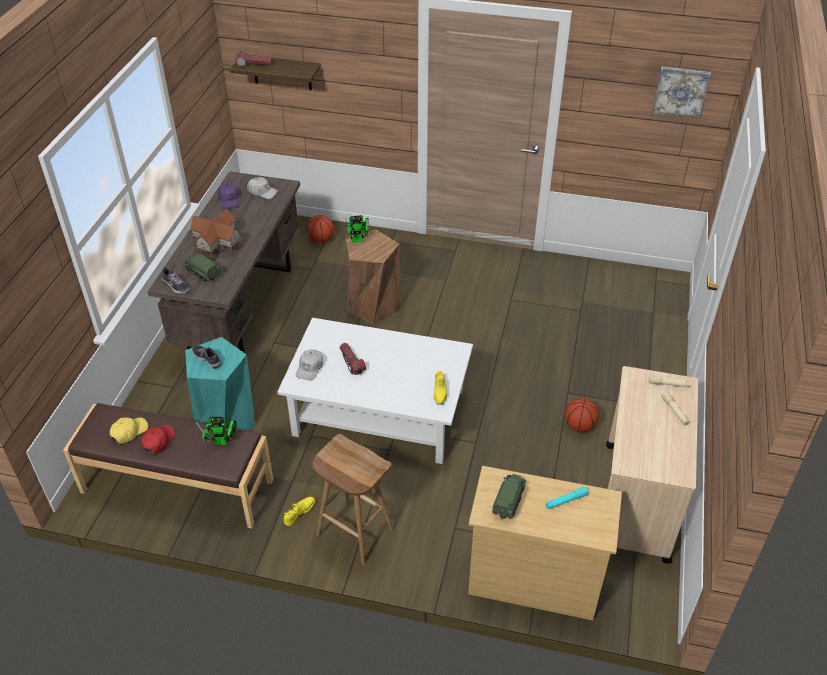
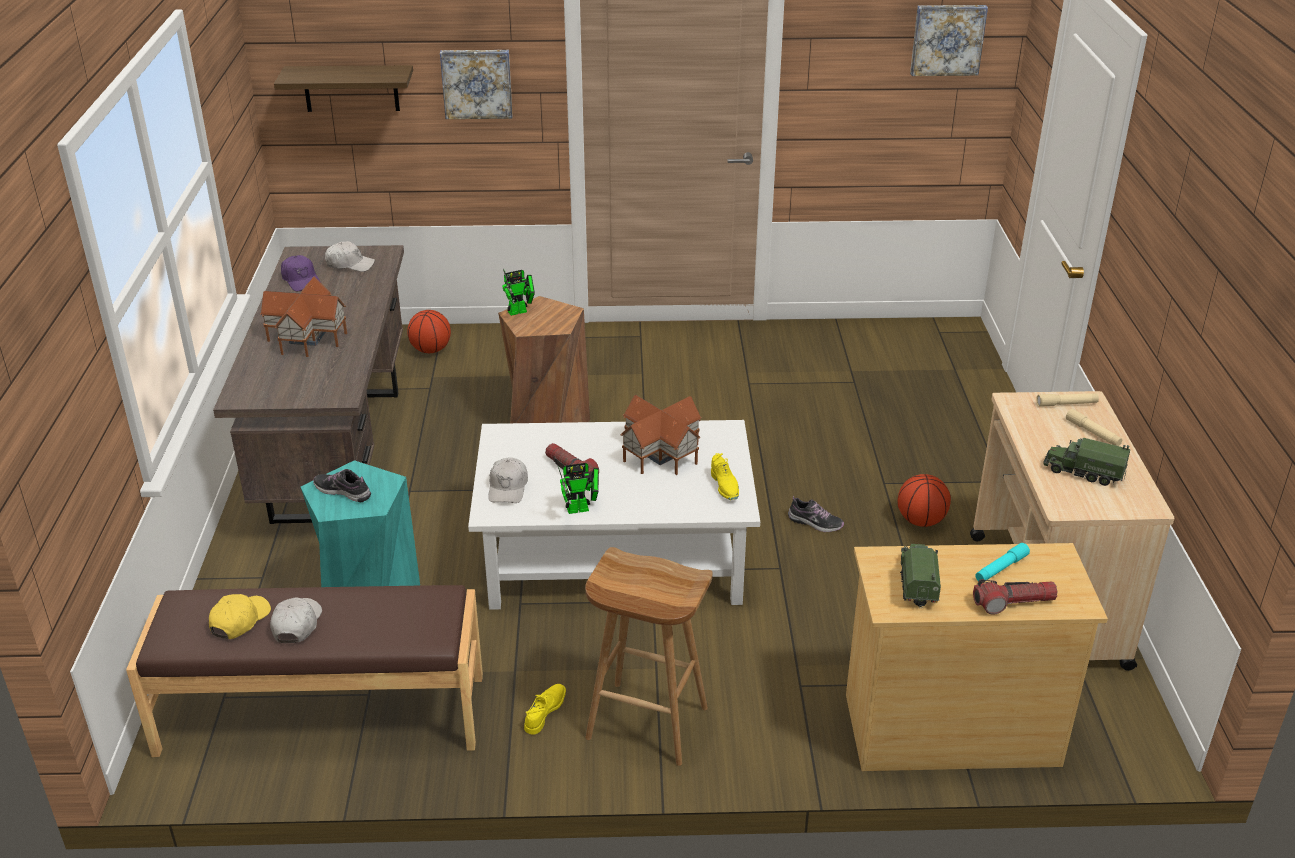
camera: 15 degrees left, 10 degrees down
red cap [141,425,175,454] -> white cap [270,597,322,643]
shoe [162,266,191,294] -> shoe moved to [788,496,844,532]
toy truck [183,254,220,282] -> toy truck moved to [1043,438,1130,486]
toy robot [196,417,237,445] -> toy robot moved to [558,463,599,514]
flashlight [235,51,272,67] -> flashlight moved to [973,579,1058,615]
none -> picture [440,50,513,119]
none -> toy house [621,395,702,475]

